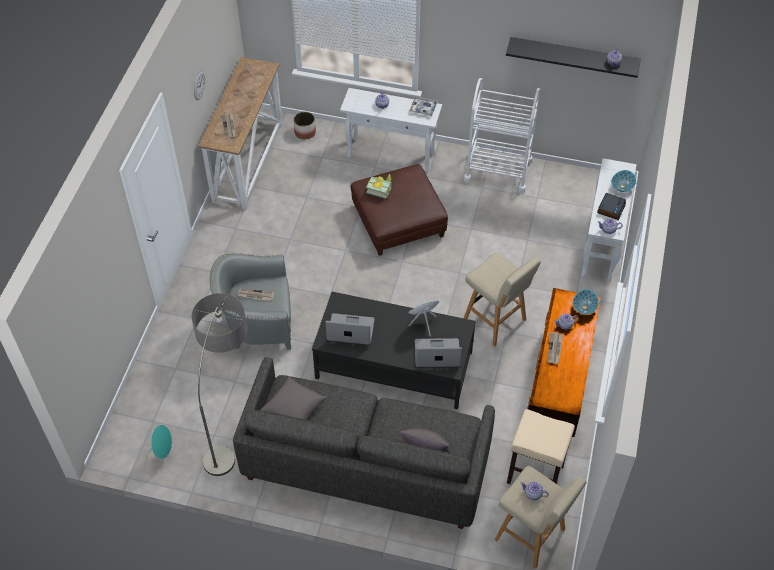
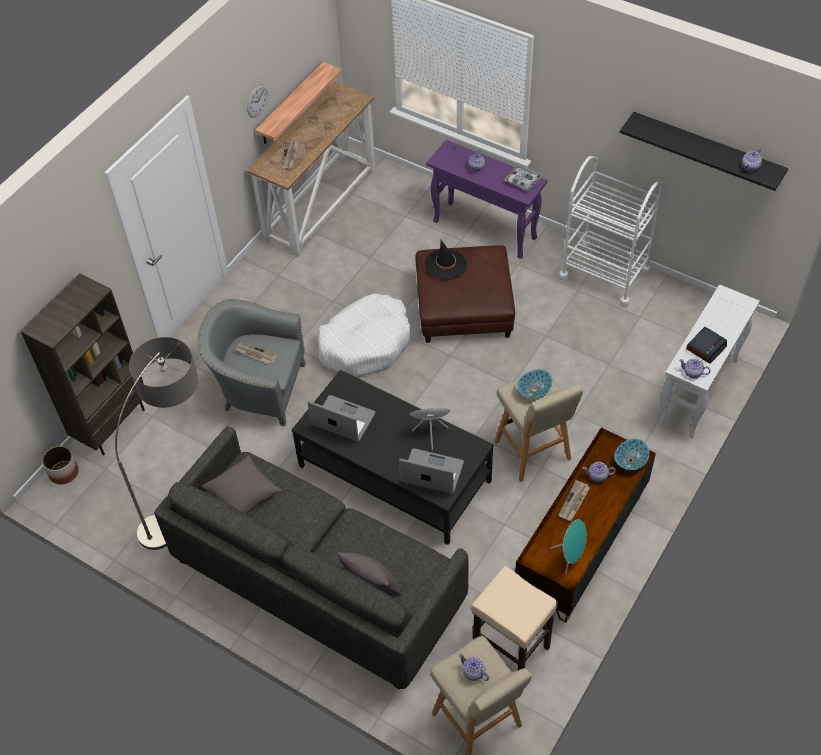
camera: 20 degrees right, 0 degrees up
turquoise speaker [148,425,172,469] -> turquoise speaker moved to [550,519,587,575]
planter [294,112,316,139] -> planter moved to [42,446,79,484]
white console table [340,88,442,172] -> purple console table [426,140,547,259]
book [366,174,392,199] -> black hat [424,239,467,280]
bowl [611,170,636,192] -> bowl moved to [517,369,553,398]
none -> brown bookcase [21,273,145,455]
none -> shelf [255,62,342,144]
none -> white dog bed [318,293,410,377]

